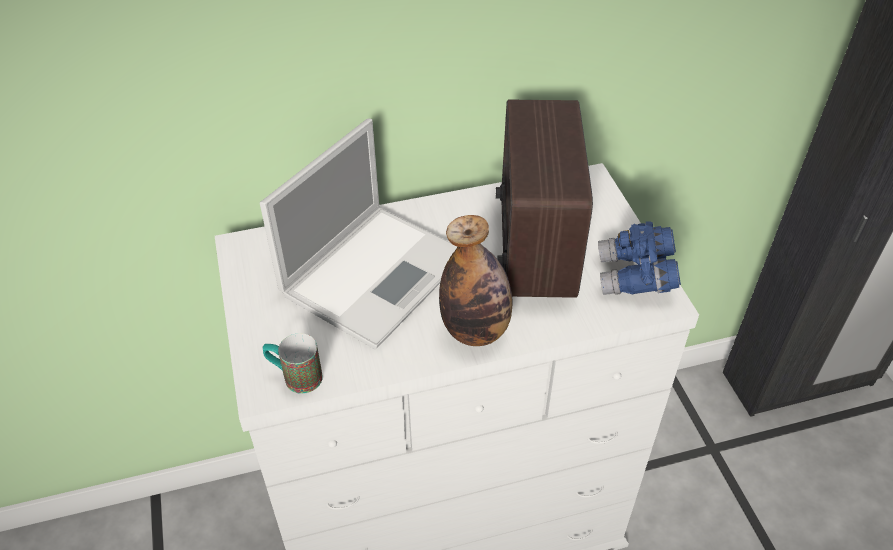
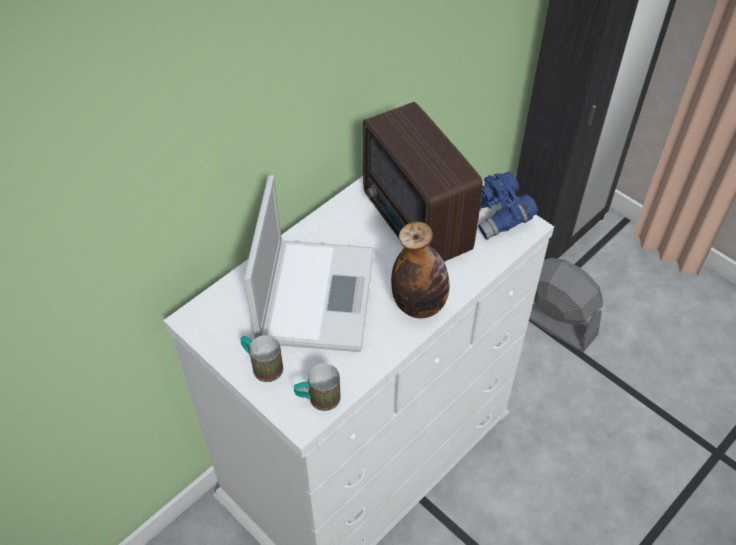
camera: 30 degrees left, 5 degrees up
none -> mug [240,335,283,382]
none -> grey fan [529,258,603,351]

